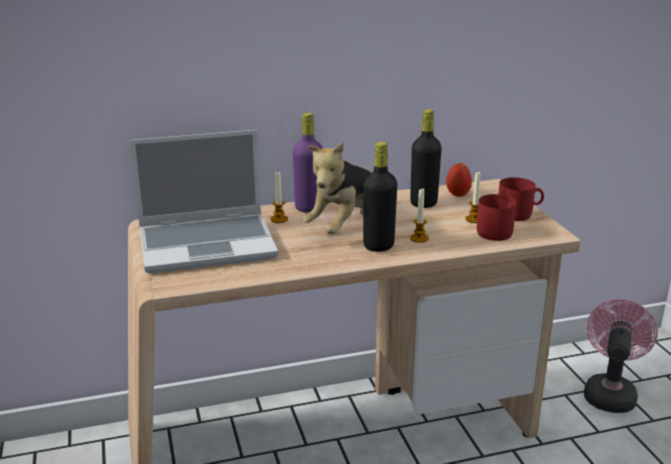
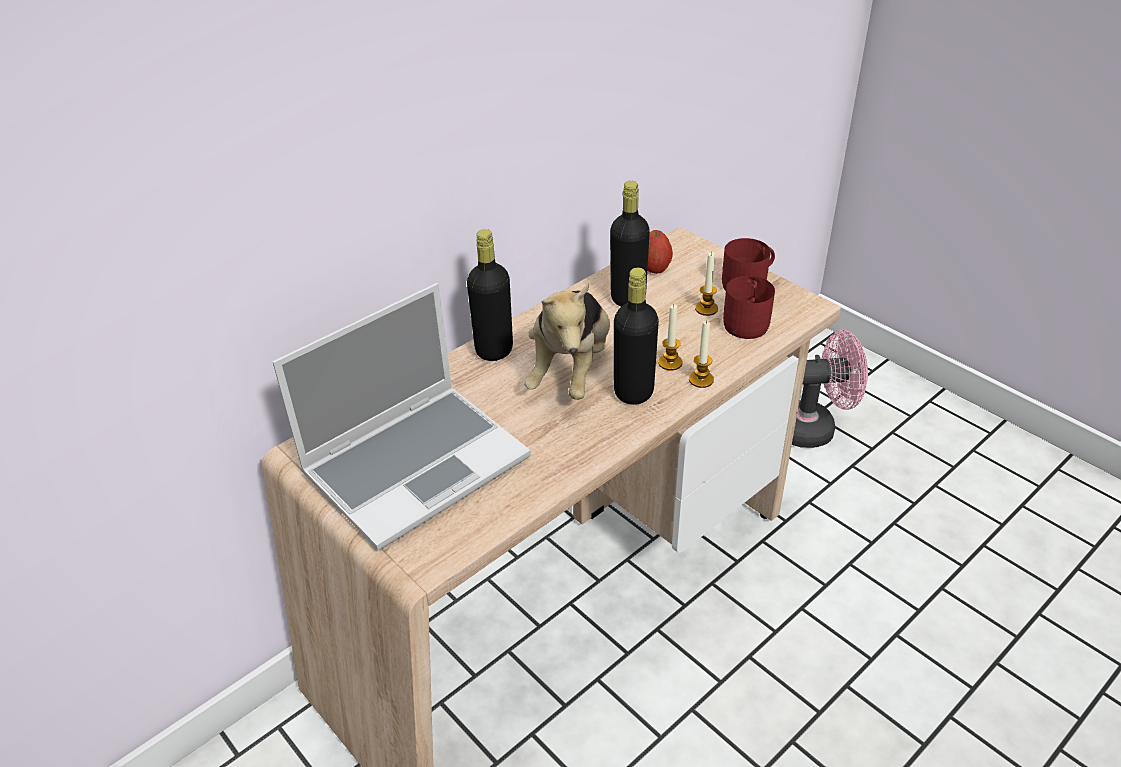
camera: 25 degrees left, 15 degrees up
candle [270,171,288,223] -> candle moved to [689,320,714,388]
purple bottle [293,113,323,212] -> black bottle [467,229,513,361]
pink fan [584,299,658,413] -> pink fan turned 90 degrees clockwise [792,330,868,448]

